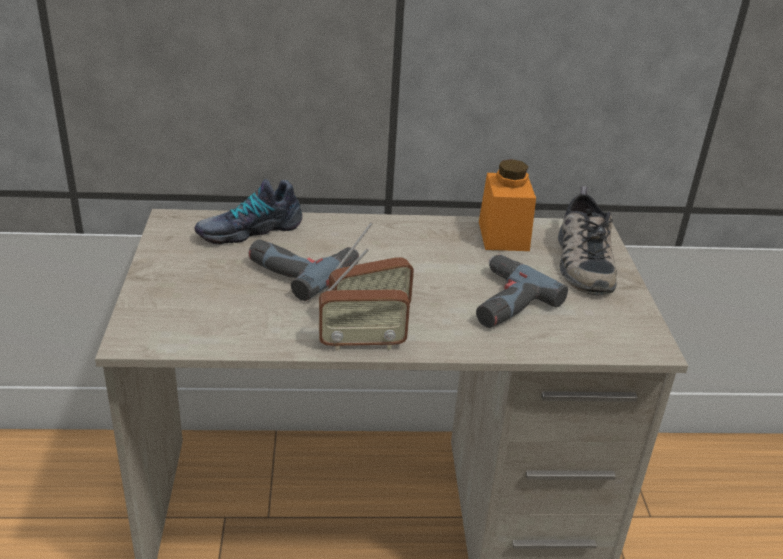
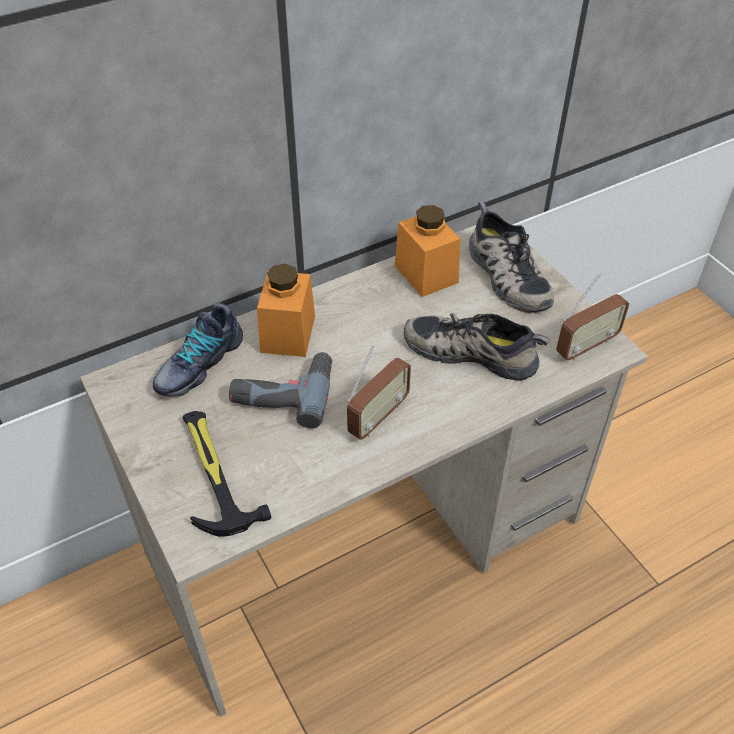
camera: 25 degrees left, 15 degrees up
radio [319,248,410,351] -> radio moved to [556,274,629,361]
power drill [476,254,568,328] -> shoe [404,313,550,381]
none -> hammer [183,411,271,537]
none -> orange jar [257,264,315,357]

